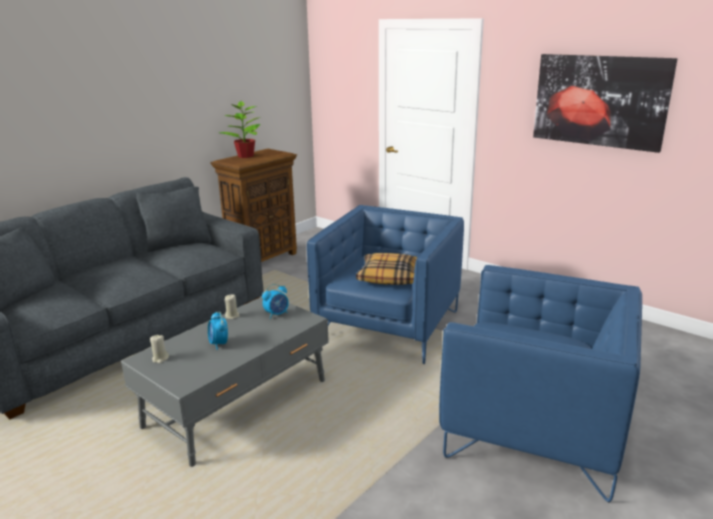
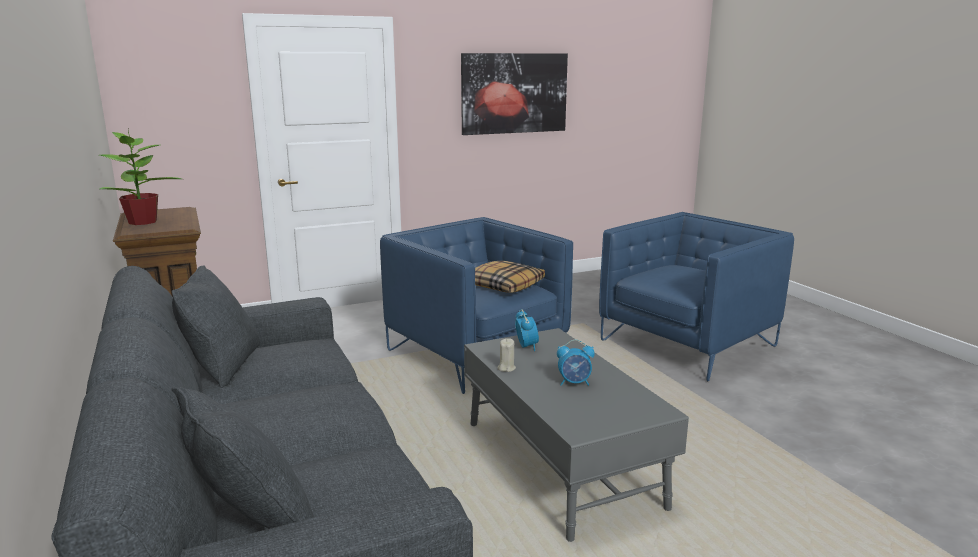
camera: 65 degrees left, 5 degrees down
beige candle [150,335,169,363] -> none

